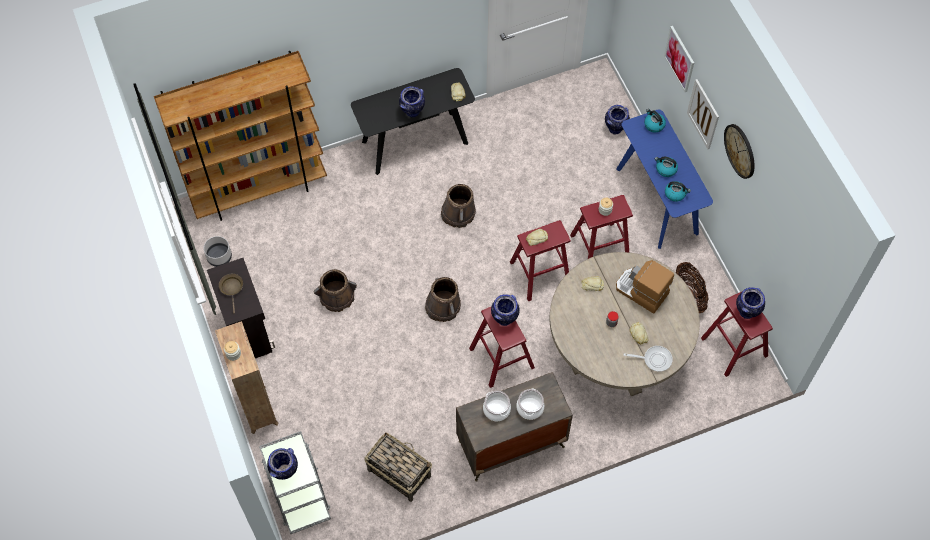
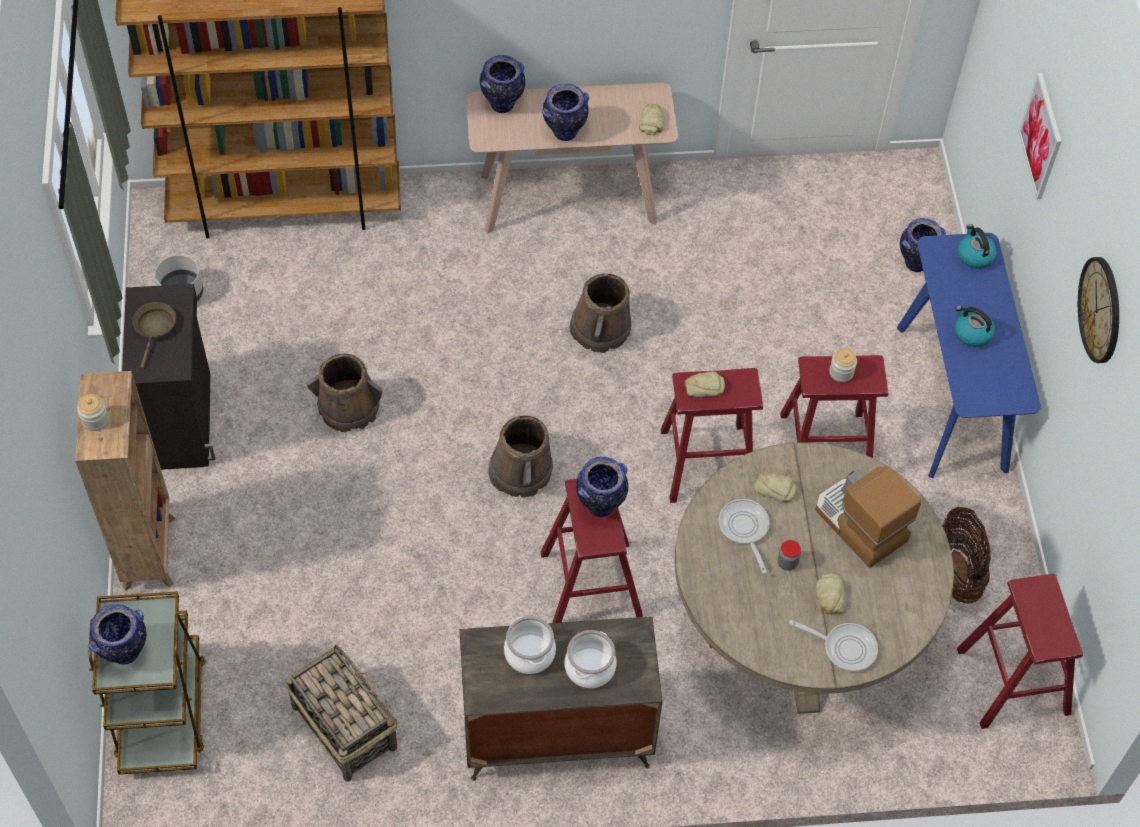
camera: 15 degrees right, 5 degrees down
grey cart [259,431,331,534] -> brown cart [89,591,206,774]
black console table [351,68,475,175] -> beige console table [466,83,678,233]
kettle [665,181,691,202] -> none
picture [687,79,719,149] -> none
vase [736,287,765,319] -> vase moved to [480,55,525,113]
none -> frying pan [719,499,769,574]

